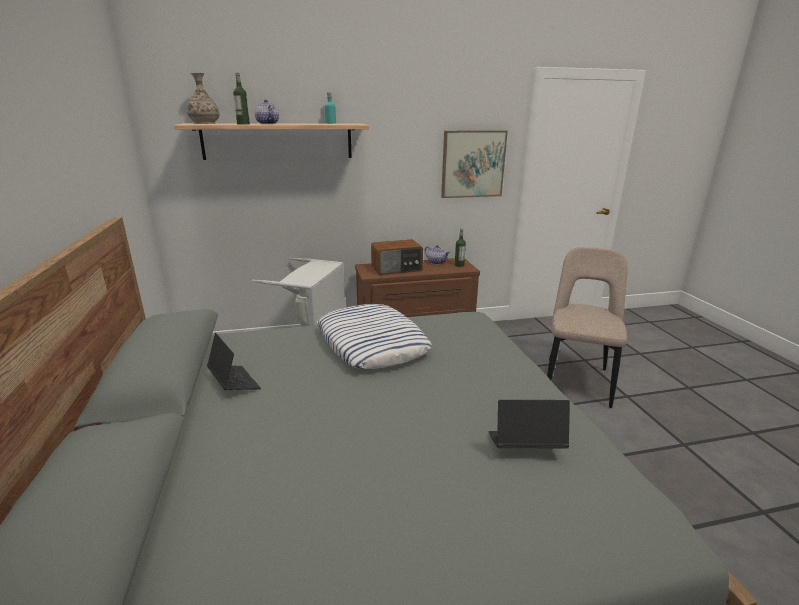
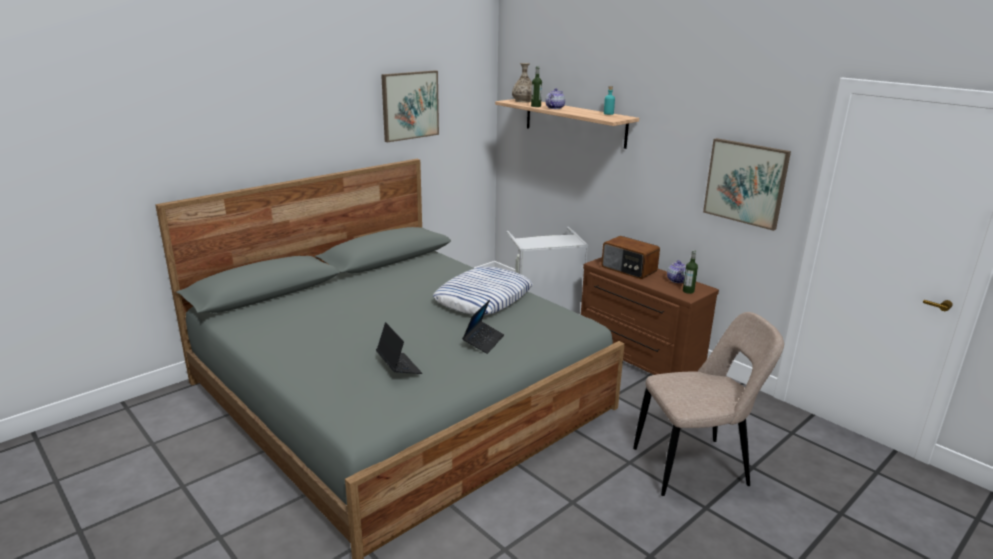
camera: 60 degrees right, 0 degrees up
laptop [207,333,261,390] -> laptop moved to [462,300,504,354]
none -> picture [381,70,439,142]

